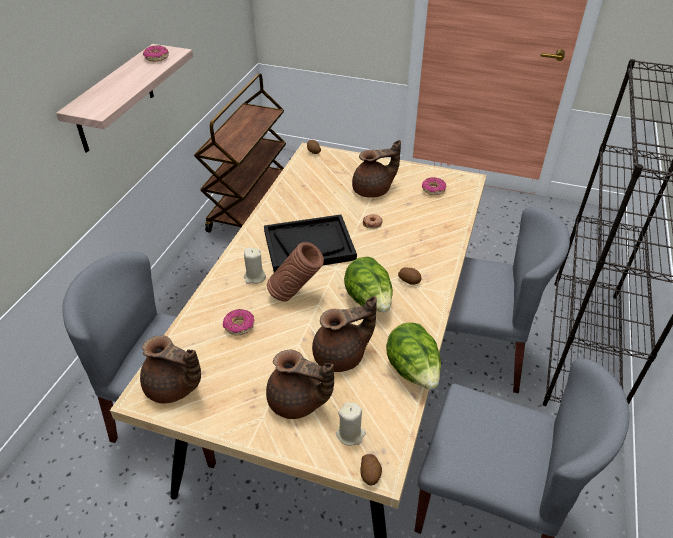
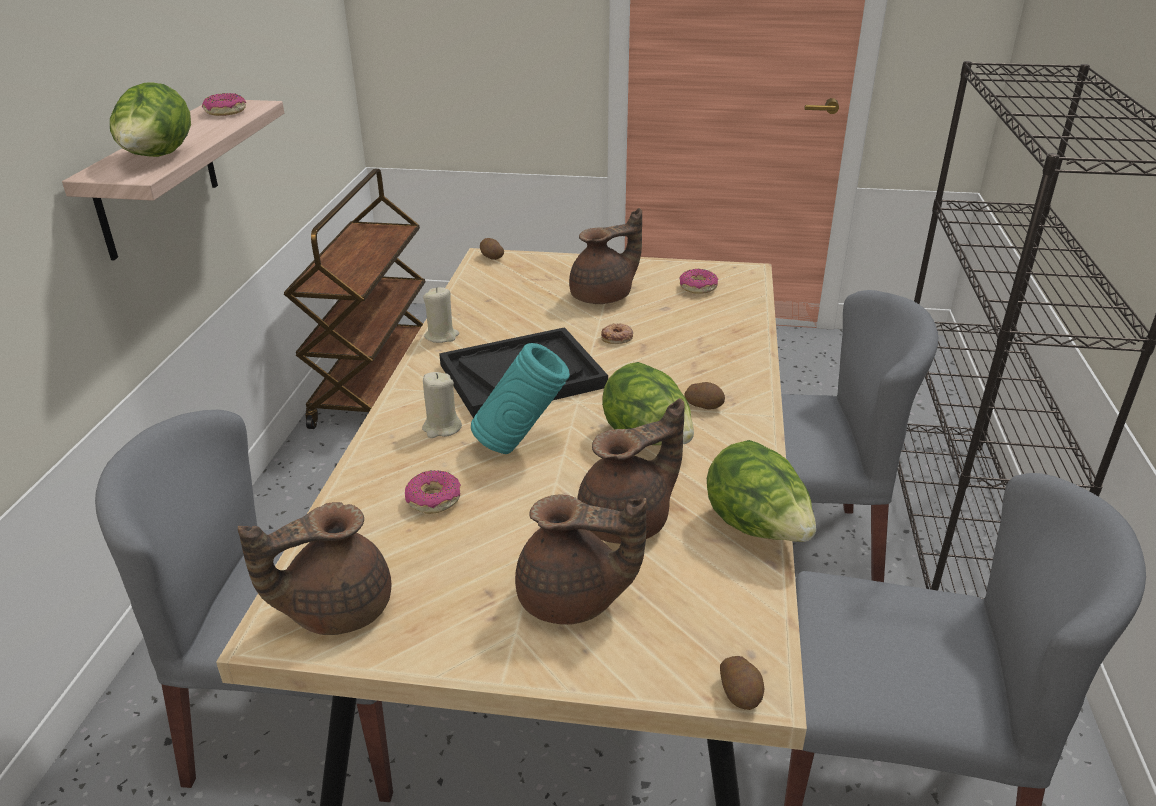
camera: 10 degrees left, 10 degrees down
brown teapot [140,335,201,403] -> brown teapot turned 135 degrees clockwise [238,502,391,635]
brown vase [267,242,324,301] -> turquoise vase [471,343,570,454]
beige candle [336,403,366,446] -> beige candle moved to [423,287,459,343]
none -> lettuce [110,82,191,157]

